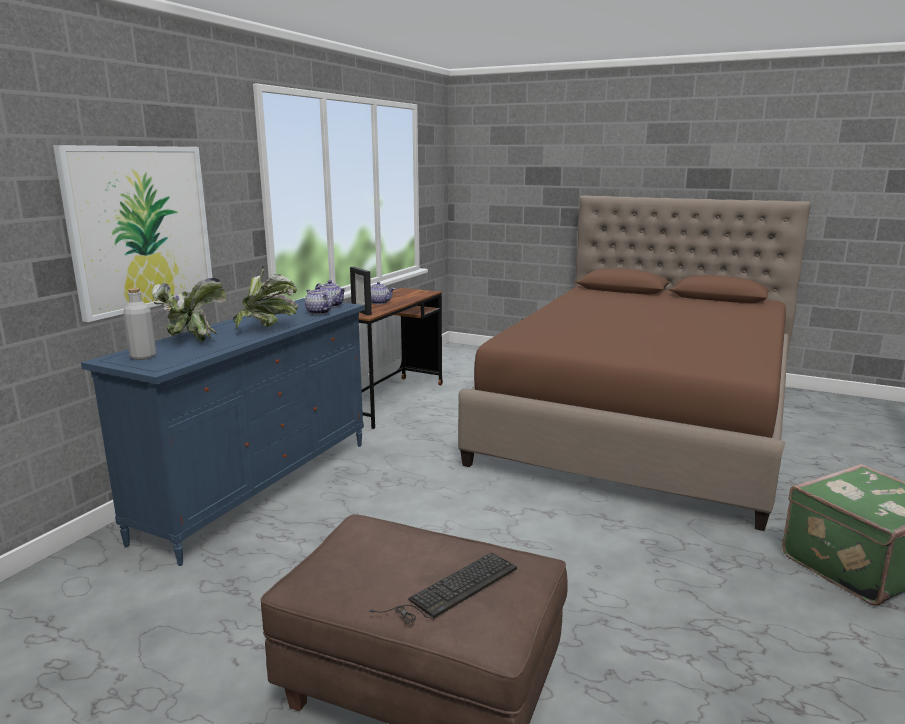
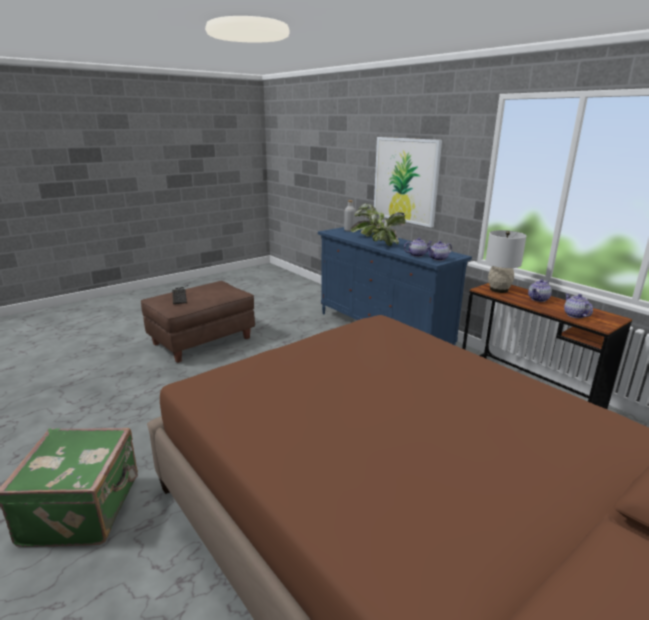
camera: 115 degrees right, 5 degrees up
picture frame [350,267,372,316] -> white table lamp [485,230,526,293]
none -> teapot [564,294,593,318]

